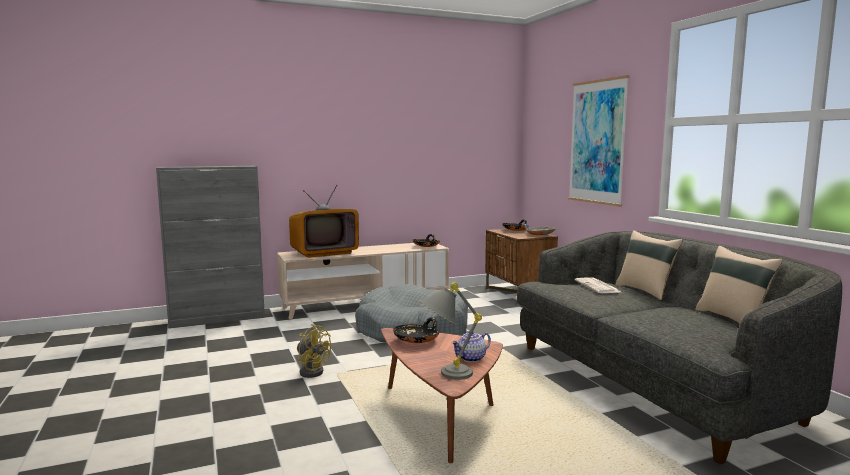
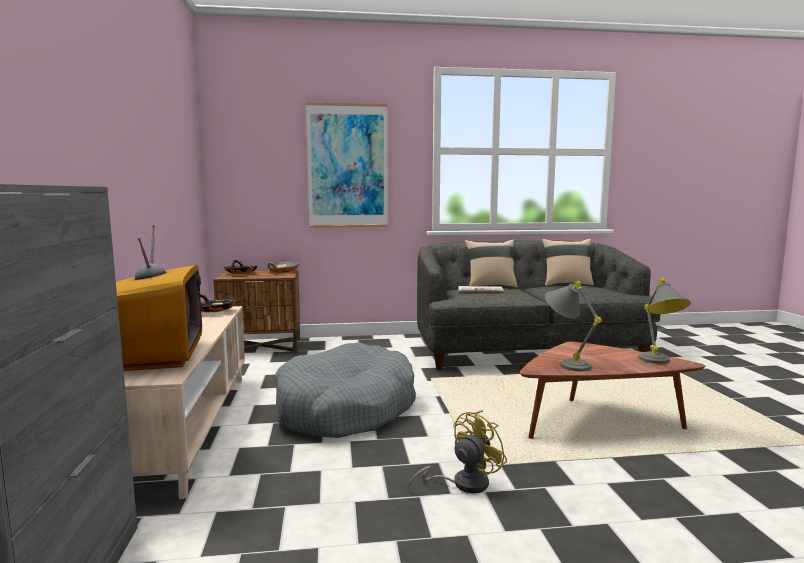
camera: 75 degrees left, 0 degrees up
black bowl [393,317,439,343] -> grey table lamp [545,281,602,371]
teapot [451,331,491,362] -> none

